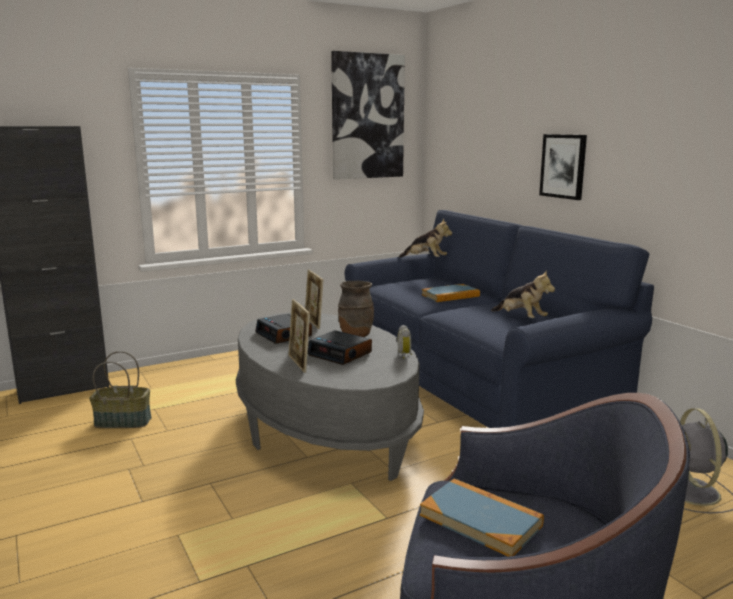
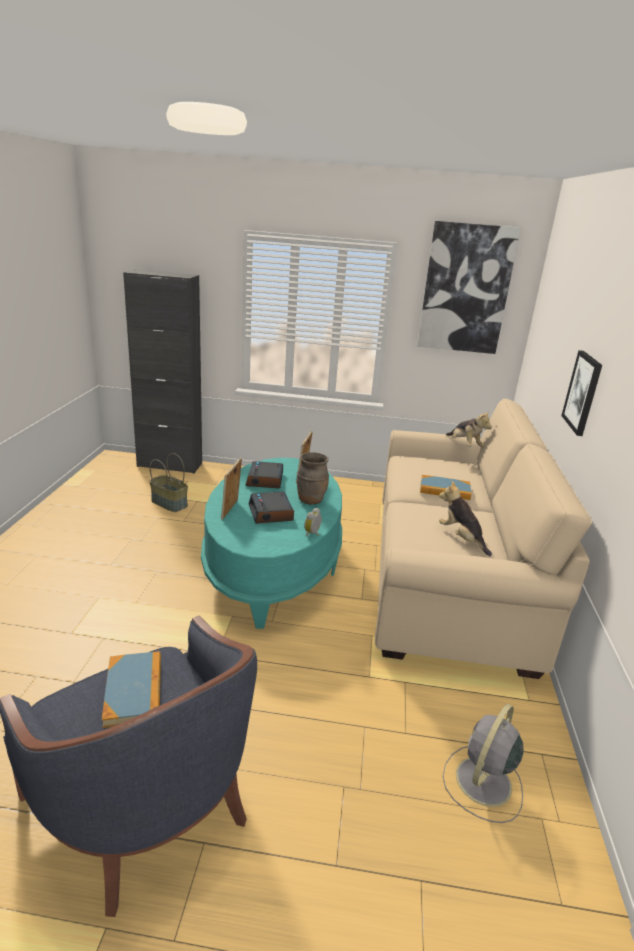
camera: 35 degrees right, 10 degrees up
grey coffee table [236,312,424,481] -> turquoise coffee table [201,458,342,629]
blue sofa [345,210,654,428] -> beige sofa [375,398,592,679]
plush toy [491,270,555,318] -> plush toy turned 150 degrees clockwise [439,481,492,556]

